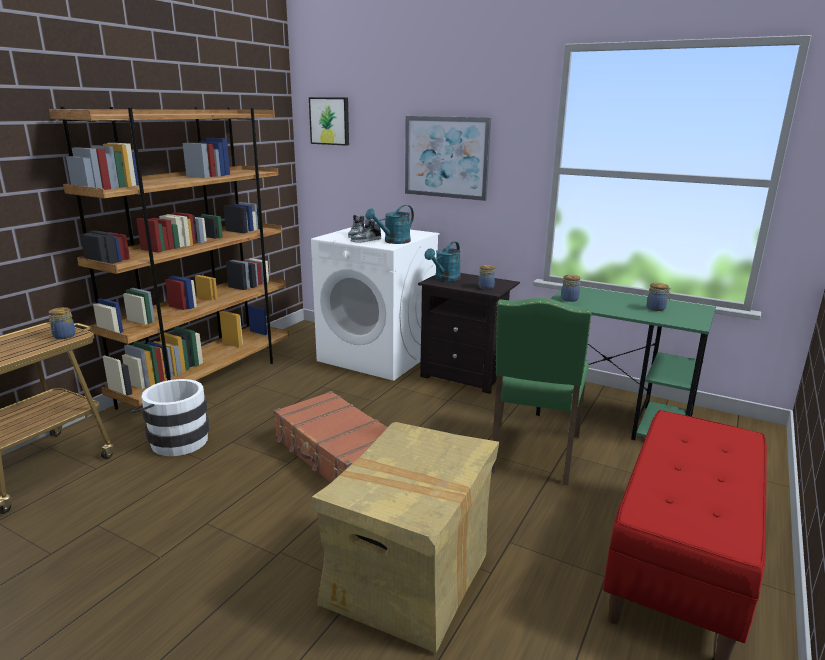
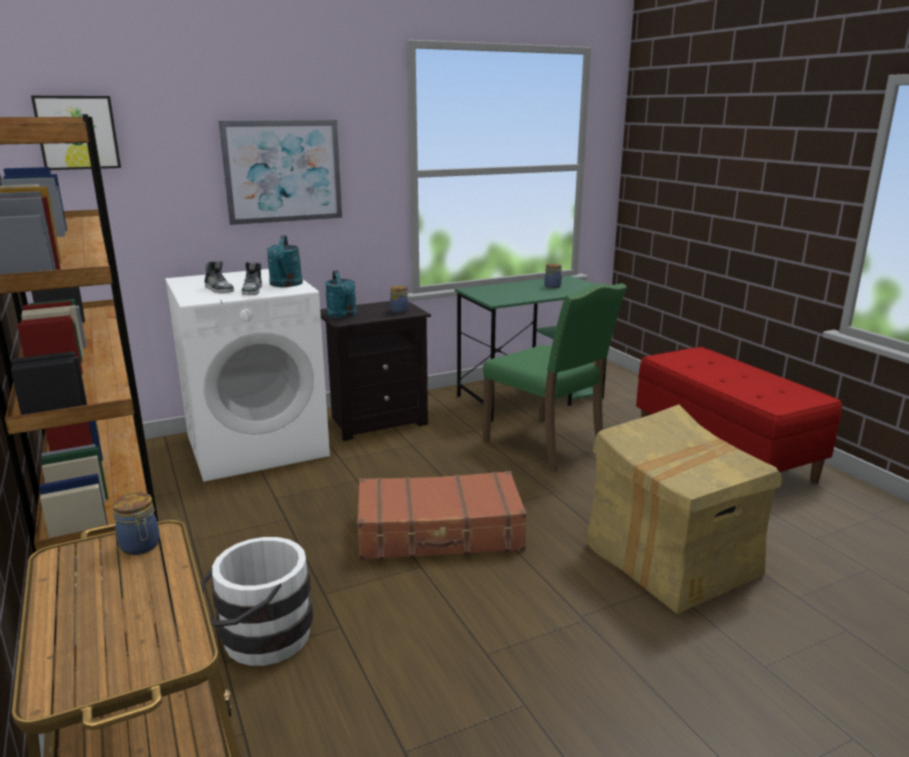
camera: 55 degrees left, 0 degrees up
jar [561,275,580,302] -> none

